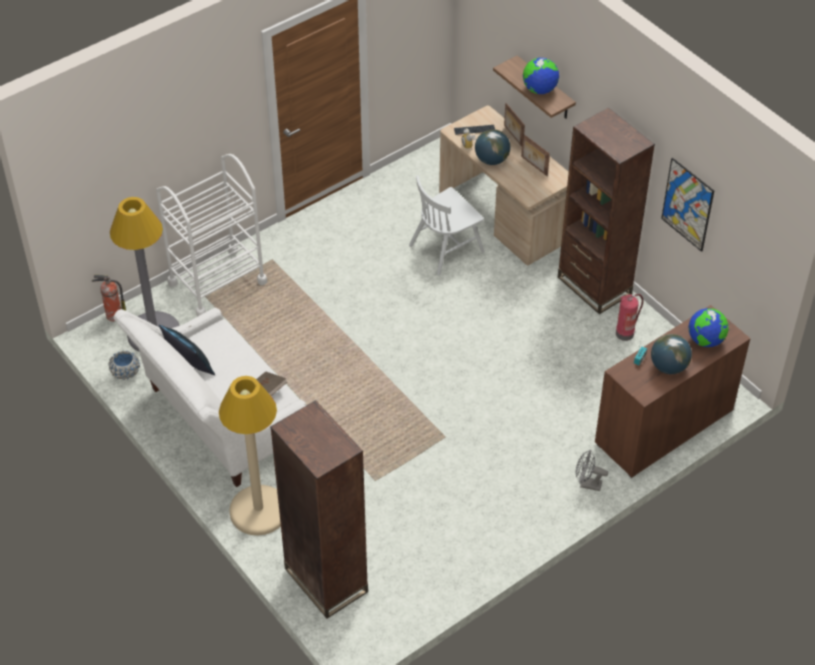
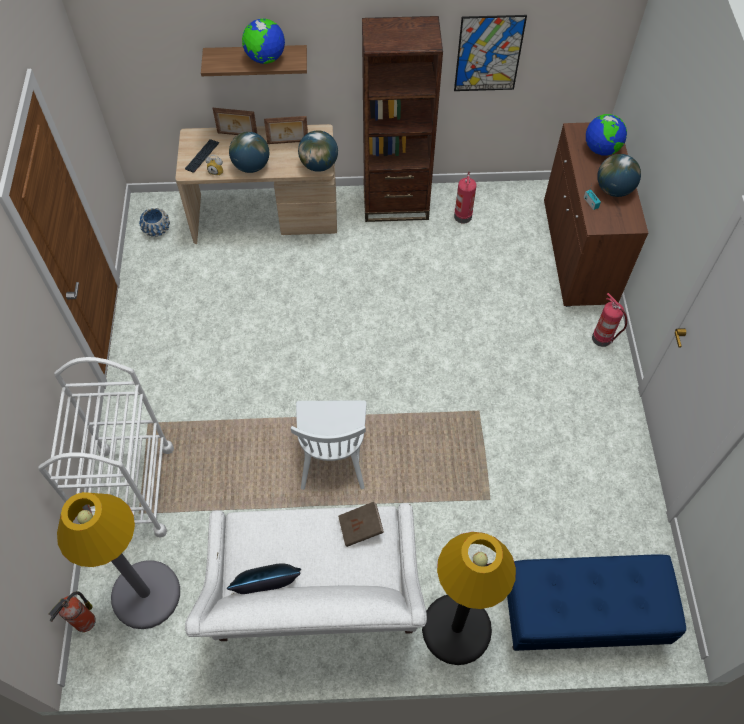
camera: 55 degrees left, 10 degrees up
blue planter [109,350,140,380] -> blue planter moved to [139,208,170,237]
beige floor lamp [219,376,281,536] -> black floor lamp [422,532,516,665]
brown bookcase [270,400,368,619] -> blue bench [507,554,686,651]
white chair [409,175,485,275] -> white chair moved to [291,400,367,490]
grey fan [576,450,608,491] -> fire extinguisher [592,293,627,347]
none -> globe [298,130,338,172]

